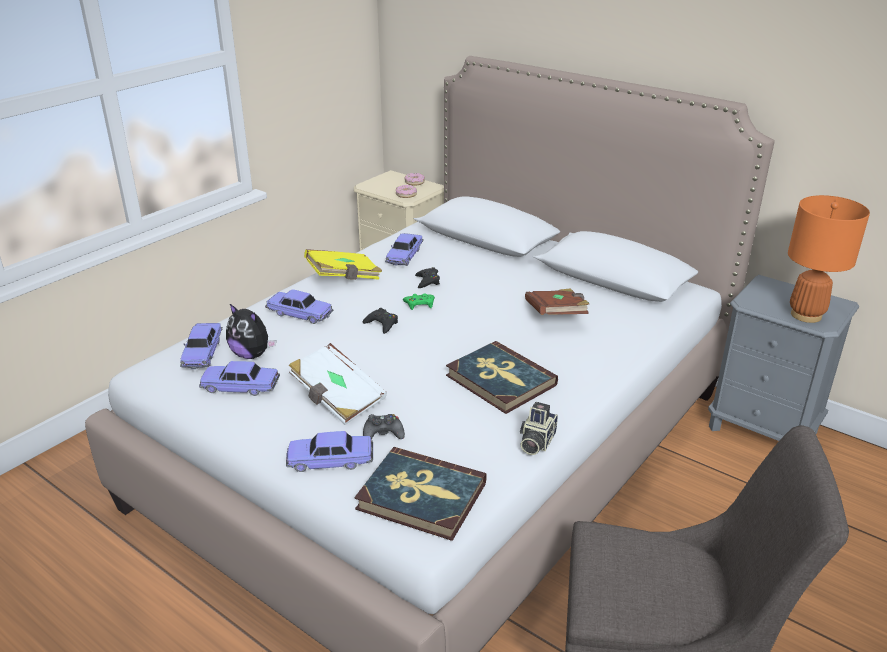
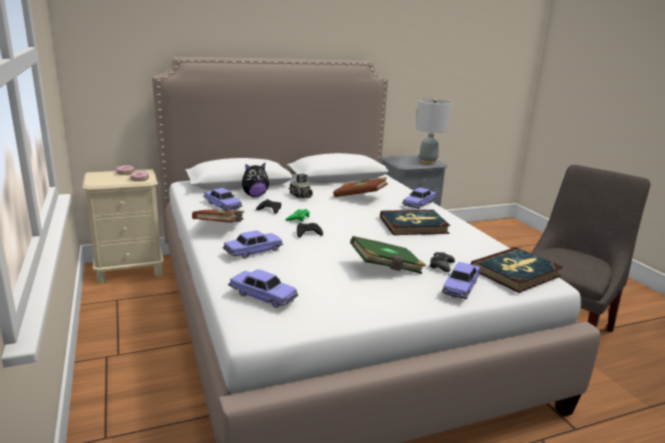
camera: 60 degrees left, 10 degrees down
toy car [199,361,280,396] -> toy car moved to [402,187,437,209]
plush toy [226,304,276,359] -> plush toy moved to [242,163,269,197]
white book [289,343,387,425] -> green book [350,236,426,274]
yellow book [304,249,382,280] -> brown book [192,210,244,223]
camera [520,402,558,455] -> camera moved to [289,174,313,199]
orange table lamp [788,195,870,323] -> grey table lamp [416,99,452,165]

